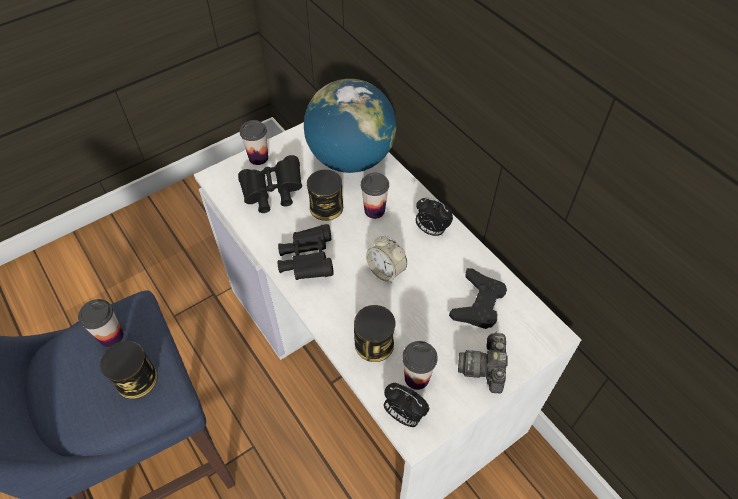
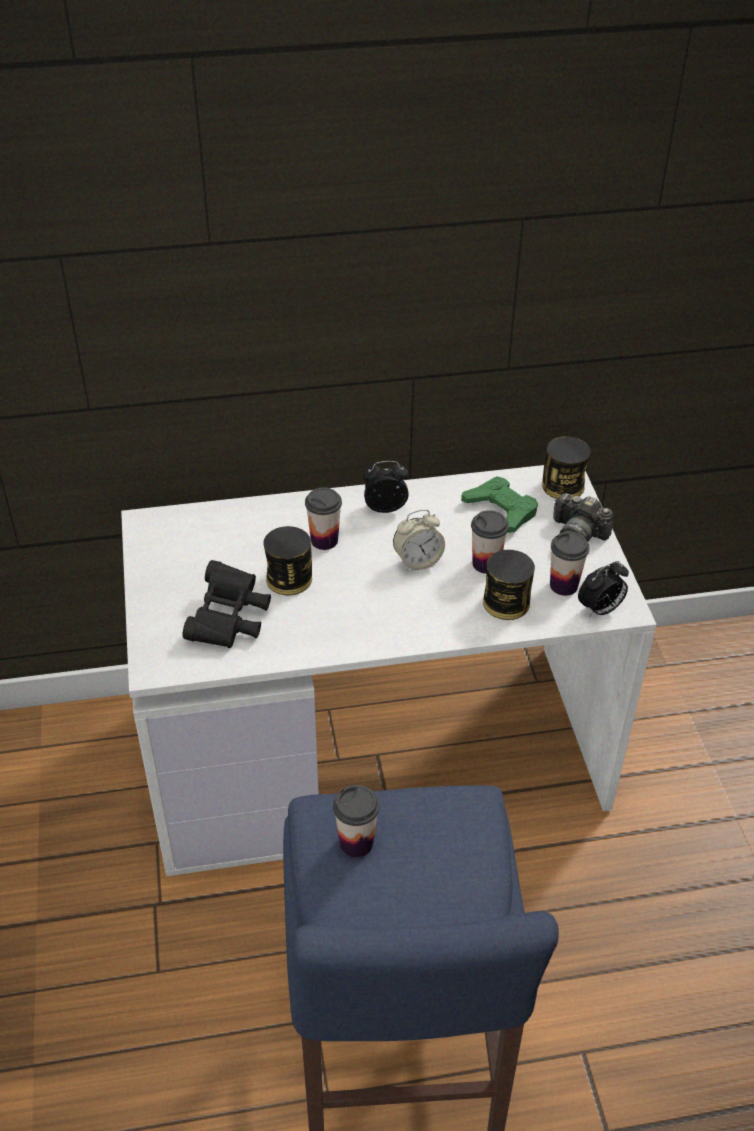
camera: 65 degrees left, 10 degrees down
can [100,341,157,399] -> can moved to [542,436,590,499]
cup [240,120,268,165] -> cup moved to [471,510,509,574]
black binoculars [278,224,334,280] -> none
globe [304,79,396,173] -> none
alarm clock [415,198,453,236] -> alarm clock turned 150 degrees counterclockwise [363,461,409,513]
black game controller [449,268,507,329] -> green game controller [461,476,538,533]

